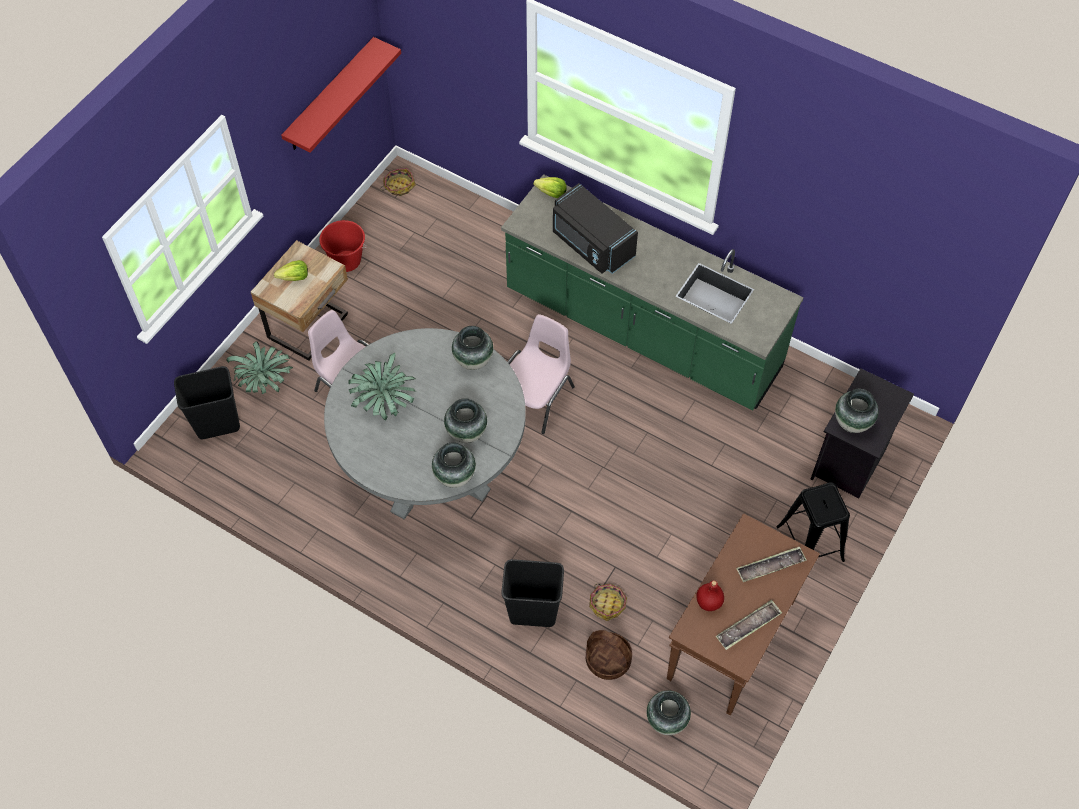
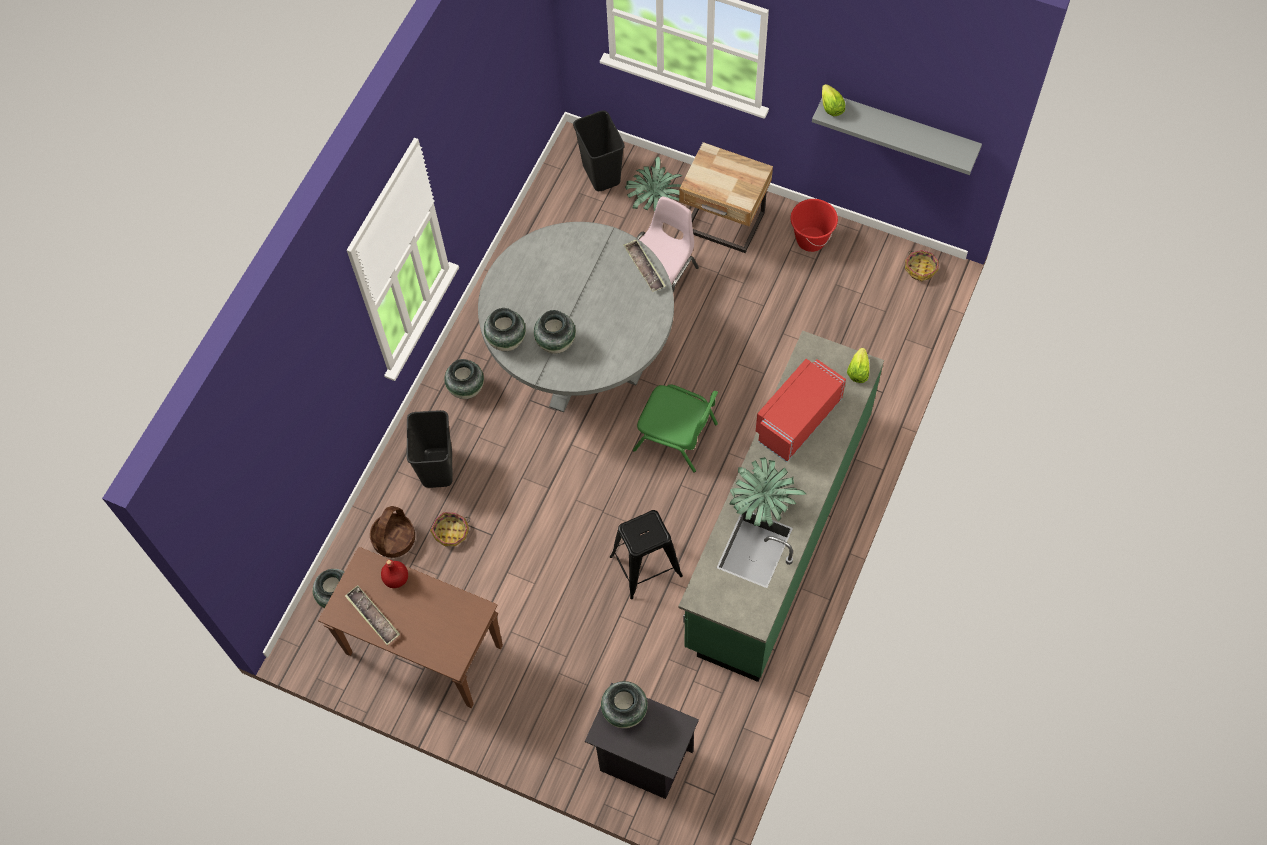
camera: 85 degrees right, 5 degrees up
lettuce [274,260,308,281] -> lettuce moved to [822,84,845,116]
red shelf [281,37,401,153] -> grey shelf [812,98,982,175]
potted plant [349,353,416,421] -> potted plant moved to [729,457,806,527]
vase [452,326,493,370] -> vase moved to [444,359,484,399]
pink chair [507,314,575,434] -> green chair [633,384,718,472]
black microwave [553,183,638,274] -> red microwave [756,359,846,462]
tray [736,546,807,582] -> tray moved to [623,239,666,292]
black stool [776,482,850,562] -> black stool moved to [610,510,683,599]

